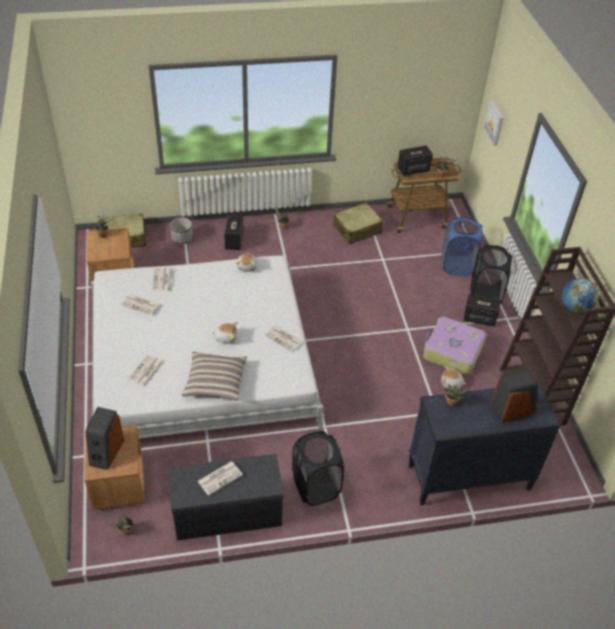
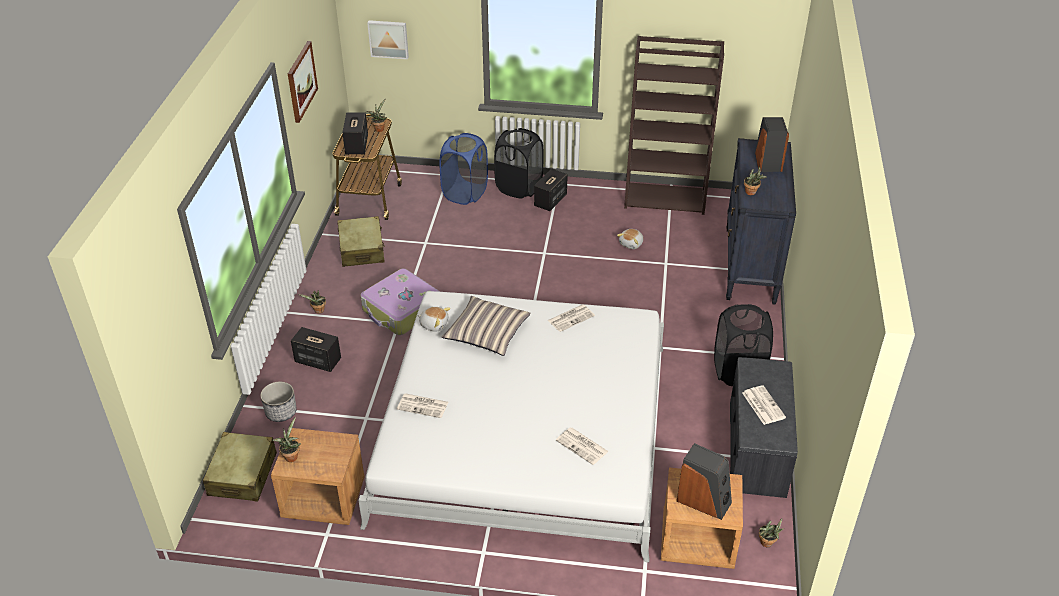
camera: 70 degrees left, 5 degrees down
newspaper [121,294,159,315] -> none
pillow [181,352,247,401] -> pillow moved to [442,296,531,356]
plush toy [211,322,238,344] -> none
suitcase [423,317,486,375] -> suitcase moved to [361,268,440,335]
globe [562,278,599,313] -> none
none -> picture [288,41,318,123]

